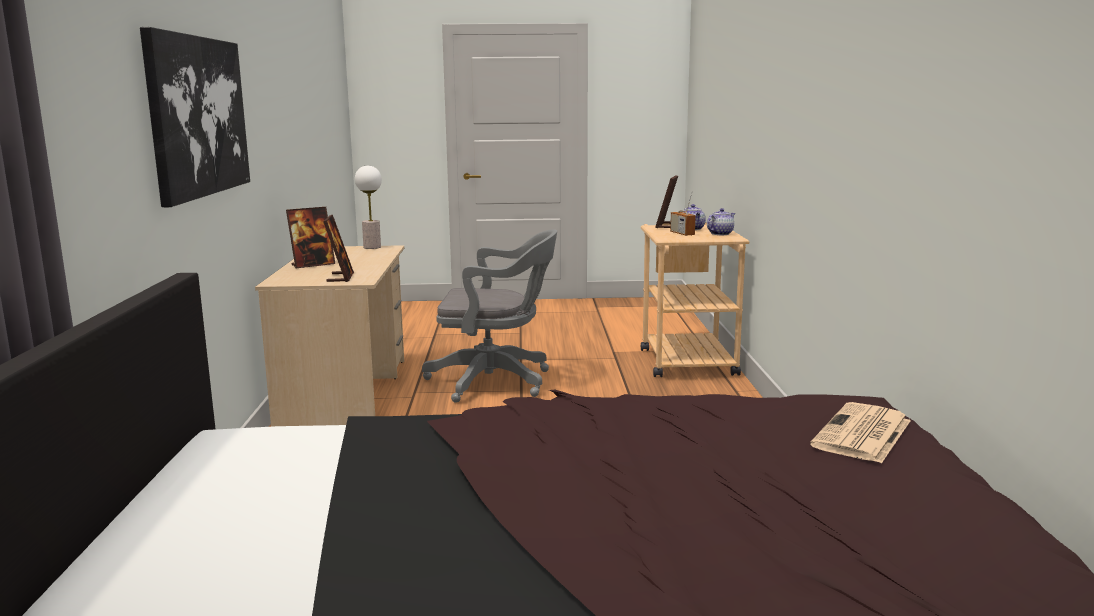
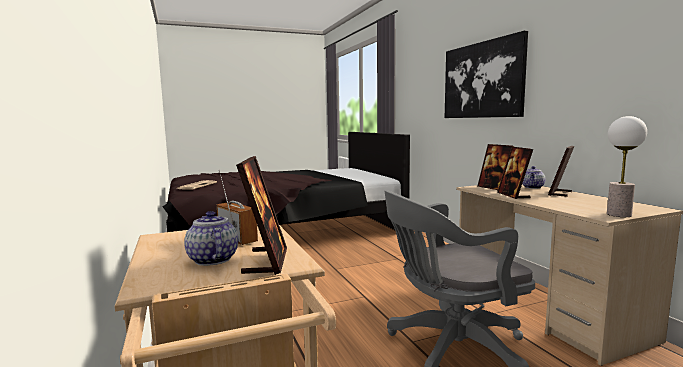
camera: 160 degrees right, 5 degrees down
teapot [707,208,735,235] -> teapot moved to [522,166,546,189]
none -> picture frame [497,147,533,199]

